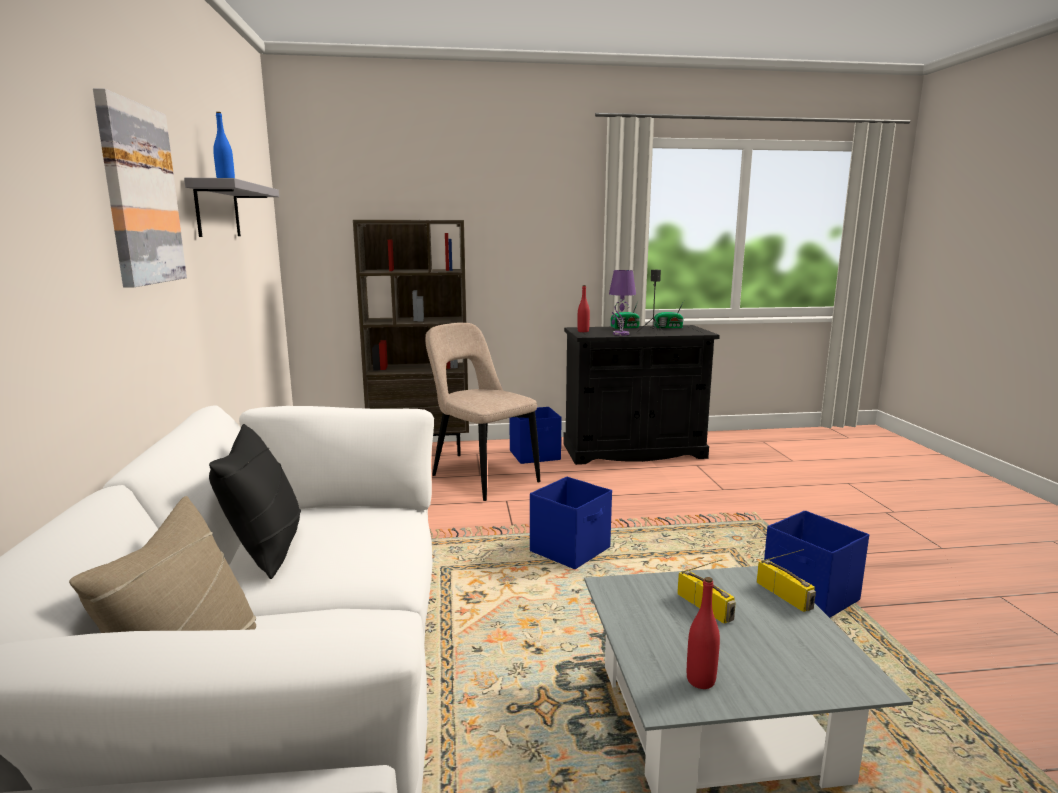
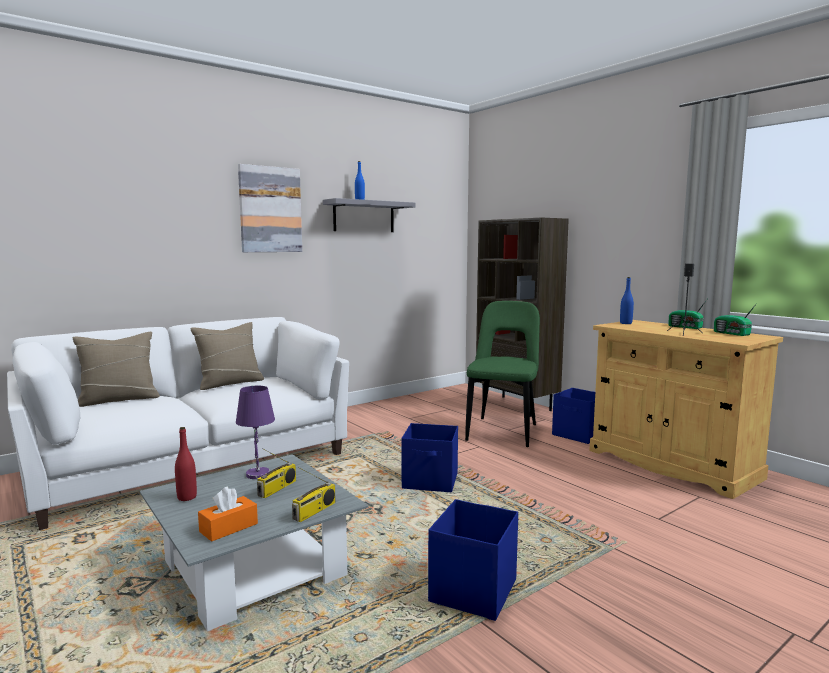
camera: 60 degrees right, 5 degrees down
black pillow [209,424,301,579] -> beige pillow [190,322,264,390]
beige chair [425,323,540,501] -> green chair [465,301,540,447]
black cabinet [563,325,720,465] -> beige cabinet [589,320,783,499]
red bottle [577,285,590,332] -> blue bottle [620,277,634,324]
purple table lamp [609,270,636,336] -> purple table lamp moved to [236,386,275,479]
none -> orange tissue box [198,487,258,541]

